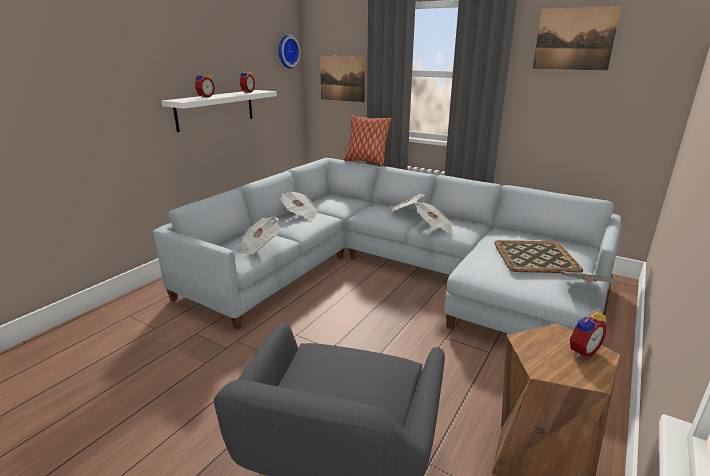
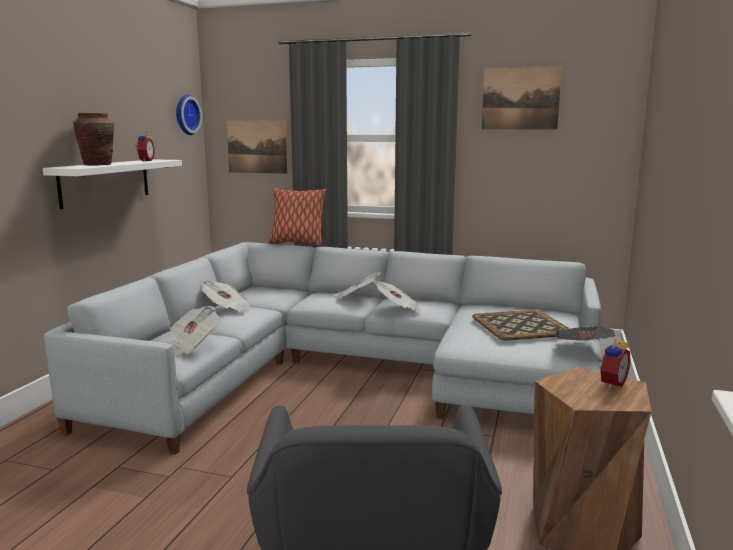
camera: 15 degrees left, 10 degrees down
alarm clock [195,70,215,98] -> brown vase [73,113,114,166]

